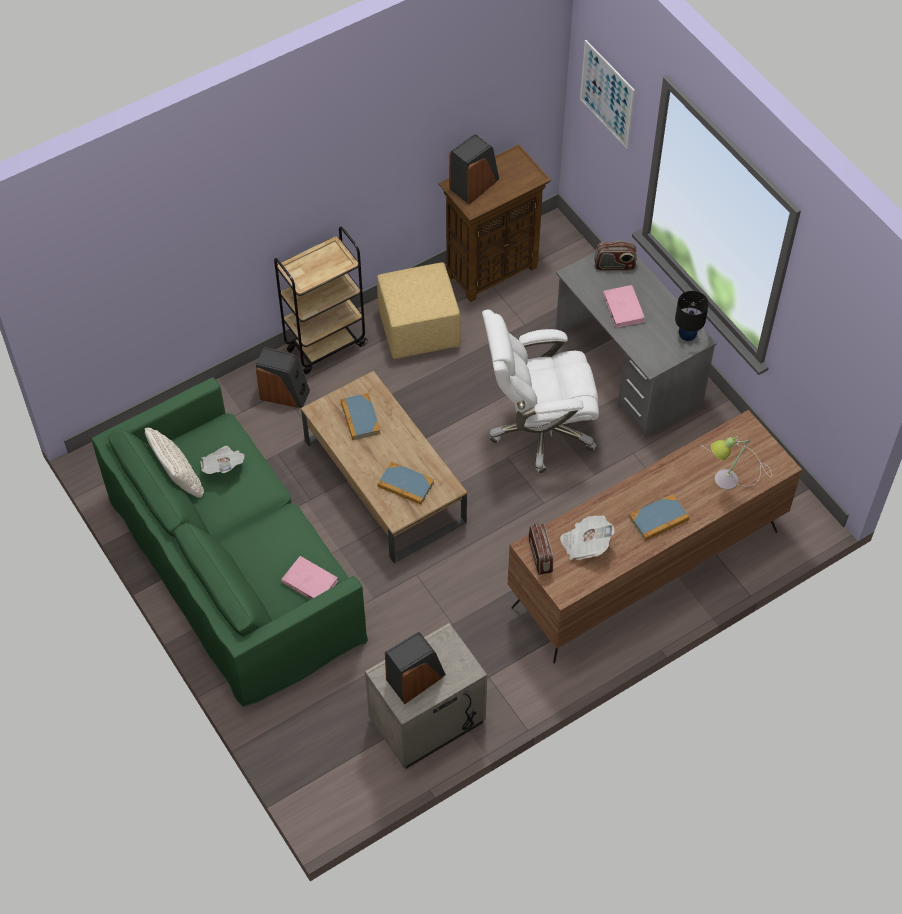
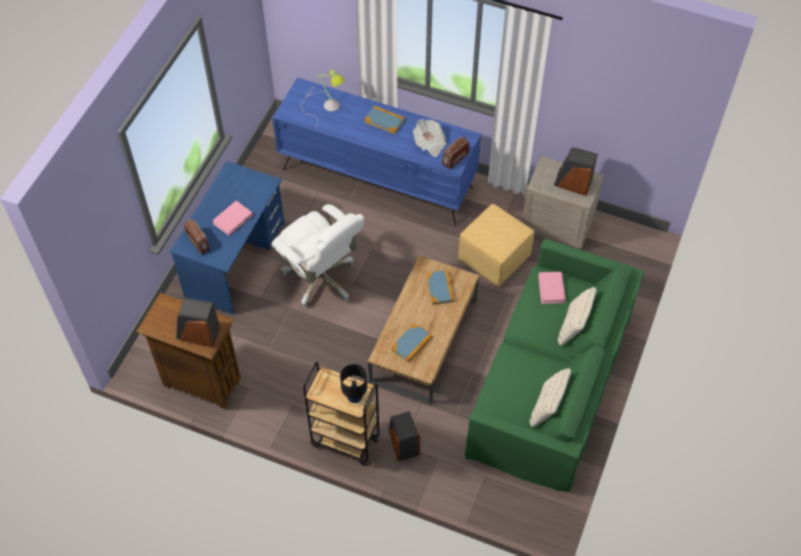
camera: 125 degrees left, 0 degrees up
newspaper [201,446,245,474] -> none
yellow ottoman [377,262,461,359] -> yellow ottoman moved to [458,204,534,287]
brown tv stand [508,410,802,664] -> blue tv stand [272,77,481,226]
grey desk [556,238,717,438] -> blue desk [170,161,285,315]
picture [580,40,635,149] -> none
black table lamp [675,291,709,341] -> black table lamp moved to [340,364,367,403]
none -> beige pillow [558,287,596,345]

